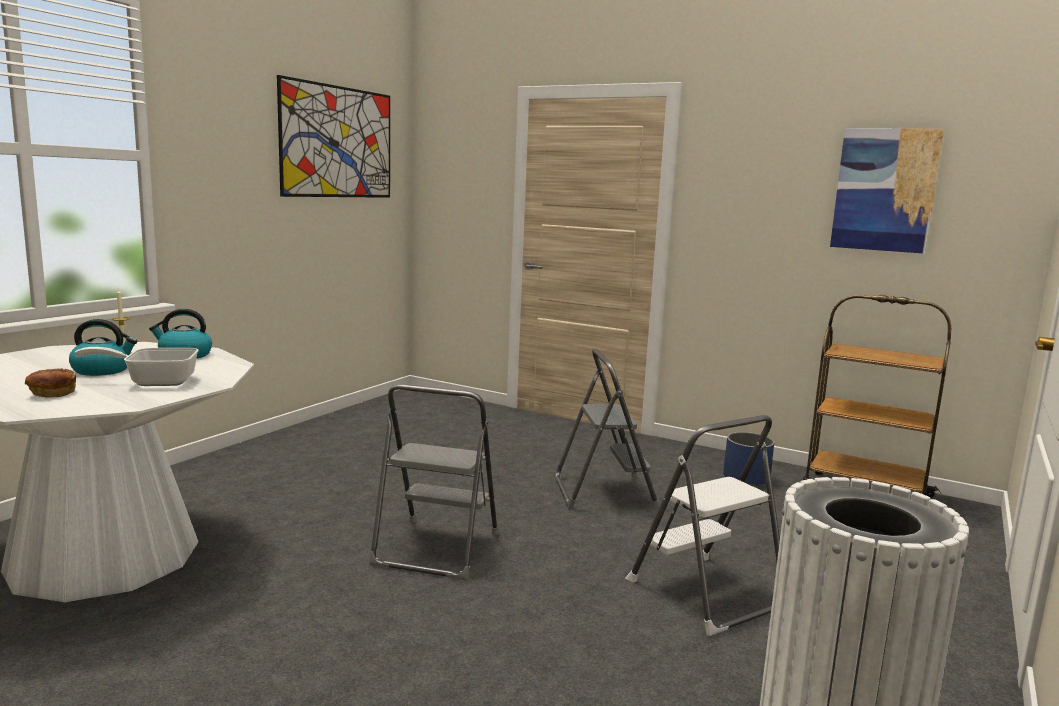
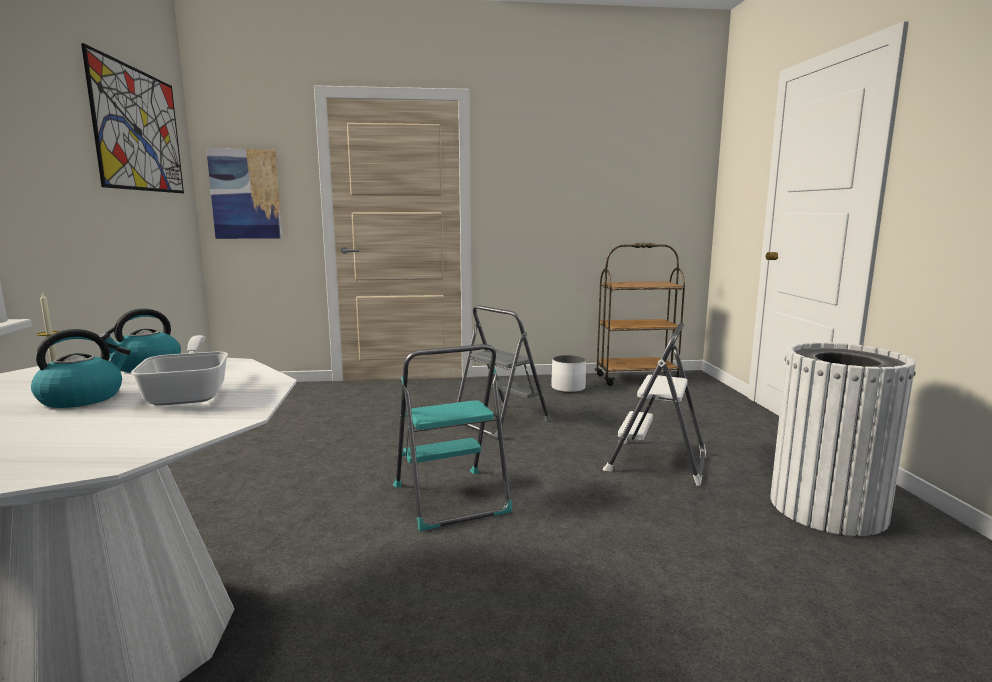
camera: 35 degrees left, 0 degrees up
bread [25,368,76,397] -> none
frying pan [75,347,199,386] -> frying pan turned 120 degrees clockwise [131,335,228,406]
grey step ladder [369,384,500,581] -> turquoise step ladder [393,344,512,531]
blue planter [723,432,774,486] -> white planter [551,355,586,393]
picture [830,128,944,254] -> picture moved to [206,149,283,239]

